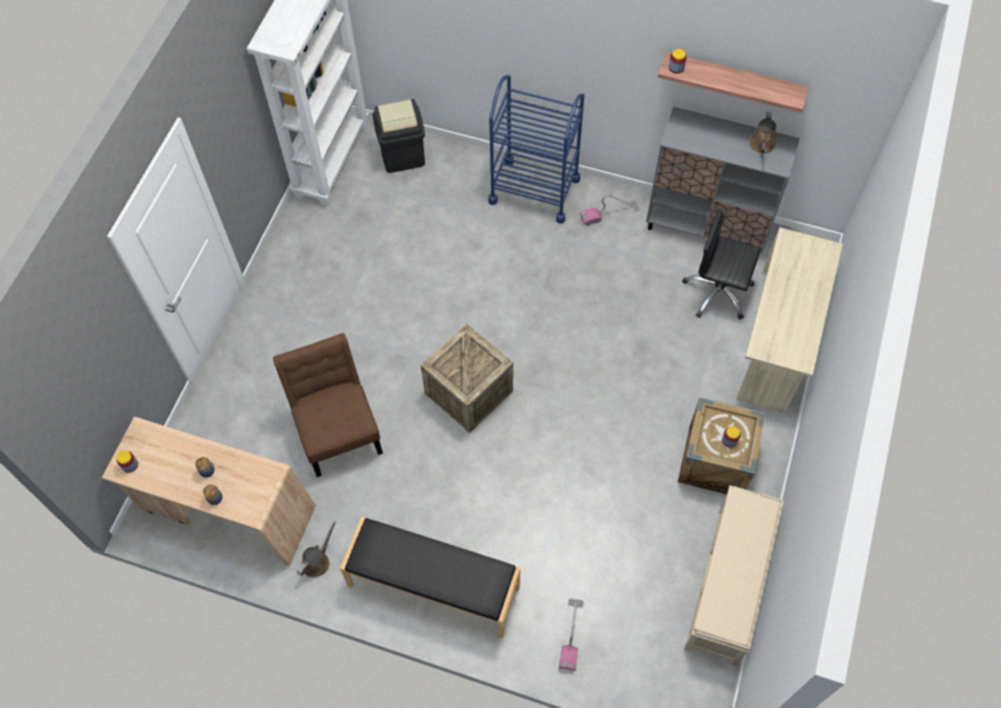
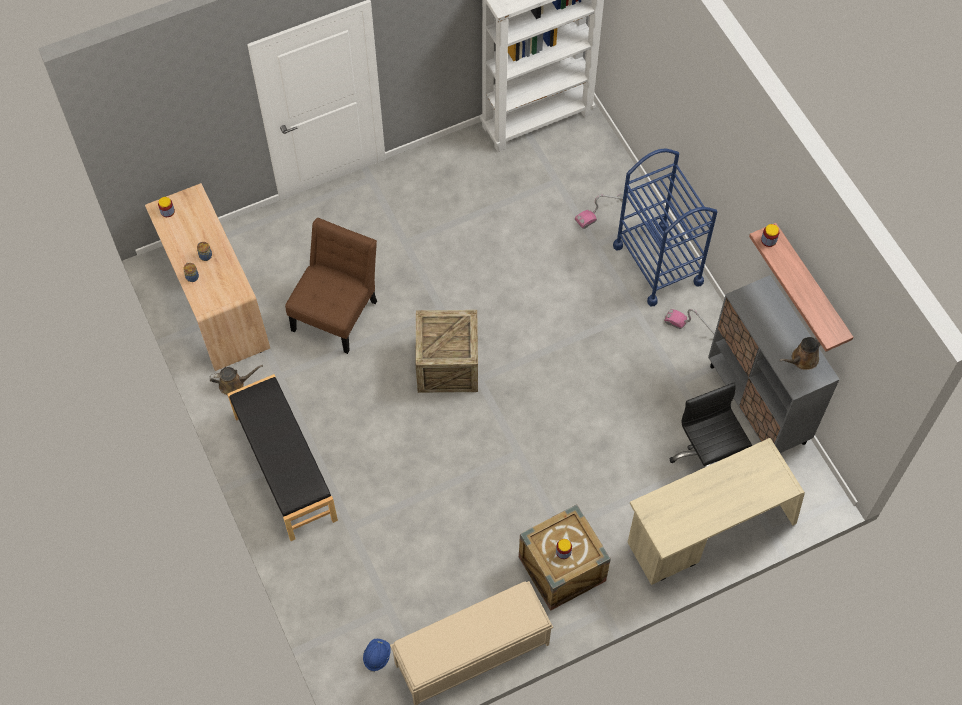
camera: 45 degrees right, 0 degrees up
black trash can [372,99,425,173] -> none
vacuum cleaner [559,598,584,671] -> vacuum cleaner moved to [575,193,629,229]
none -> blue hard hat [363,639,391,672]

